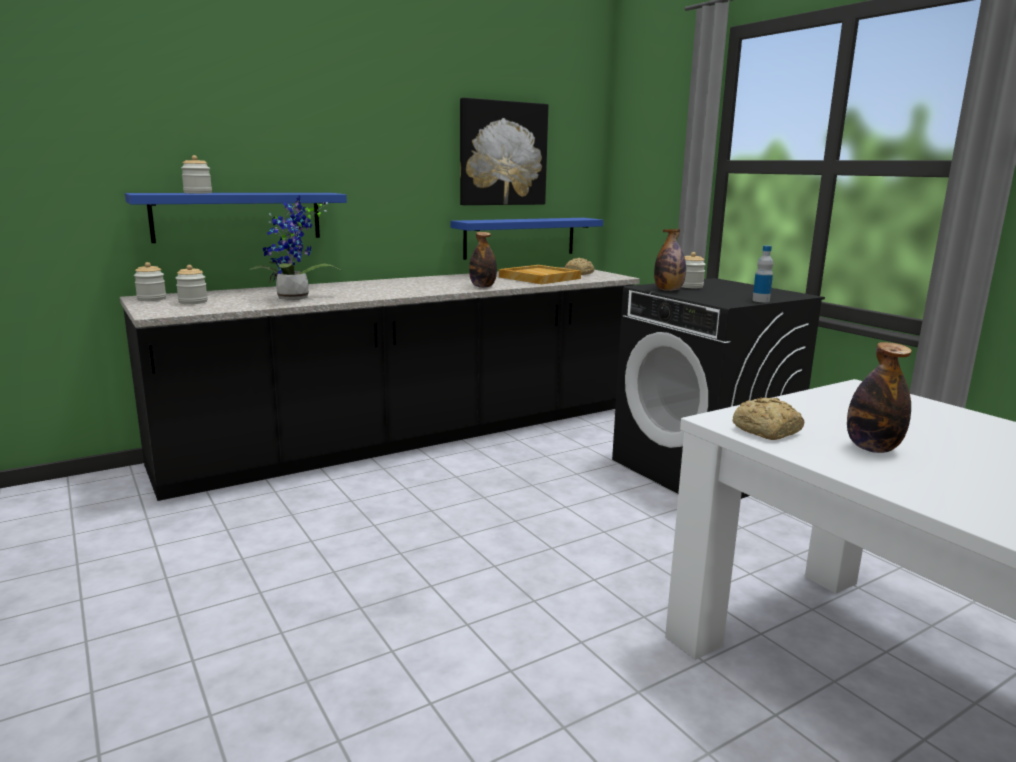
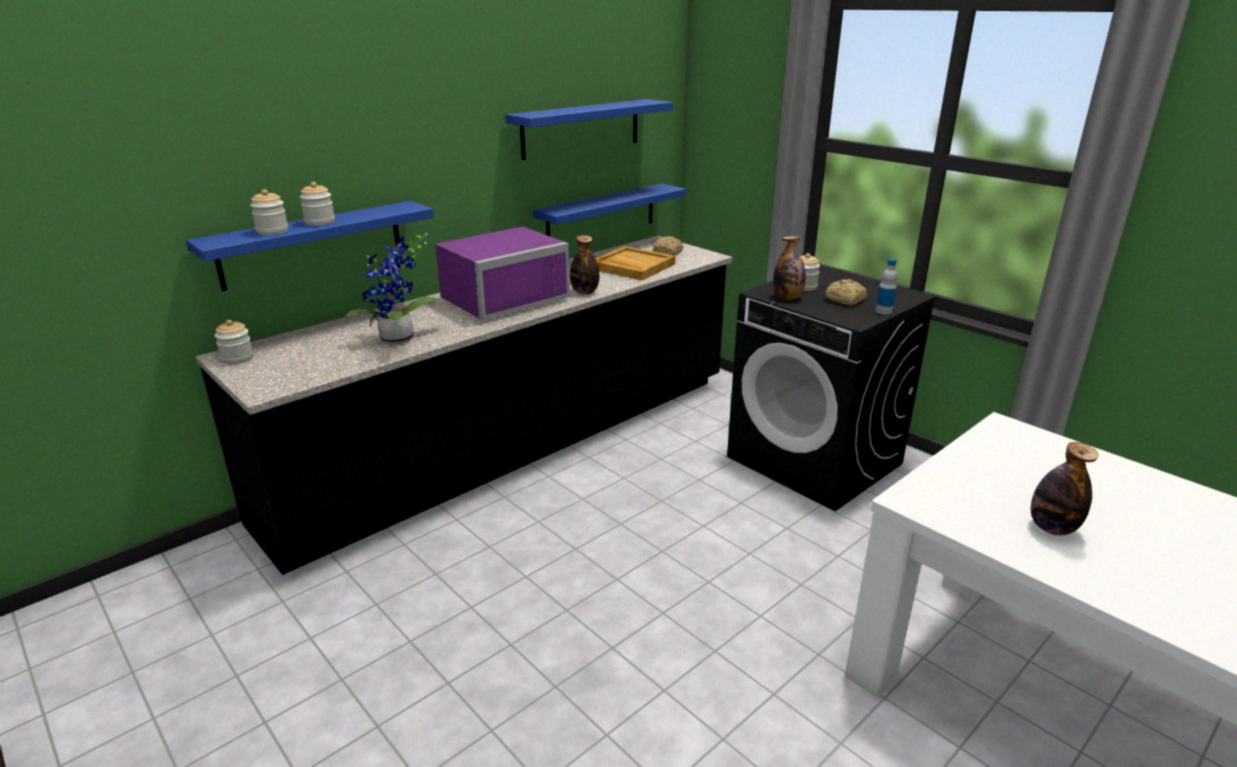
camera: 10 degrees left, 10 degrees up
jar [176,265,208,304] -> jar moved to [300,182,335,226]
picture [460,98,549,205] -> blue shelf [505,99,673,160]
bread [732,397,804,440] -> bread moved to [825,279,867,306]
none -> purple microwave [435,227,570,320]

